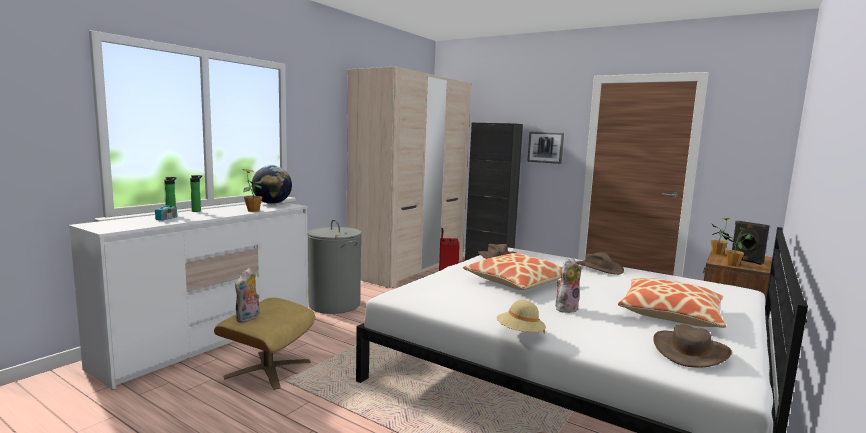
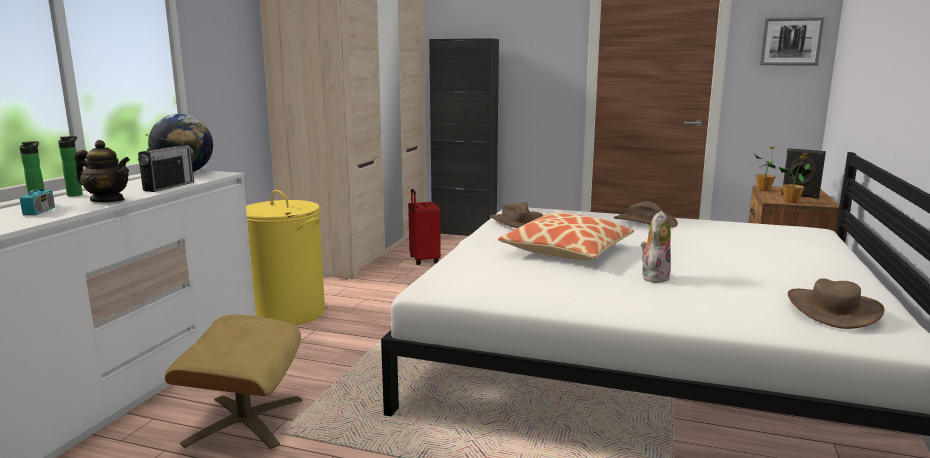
camera: 15 degrees left, 5 degrees up
plush toy [235,268,260,323] -> none
potted plant [242,169,264,212] -> radio [138,134,194,192]
grey laundry basket [308,220,362,314] -> yellow laundry basket [246,190,325,326]
beige hat [497,300,546,334] -> none
picture [527,132,564,164] -> picture moved to [760,17,825,65]
pillow [618,278,726,328] -> none
none -> teapot [75,140,130,202]

